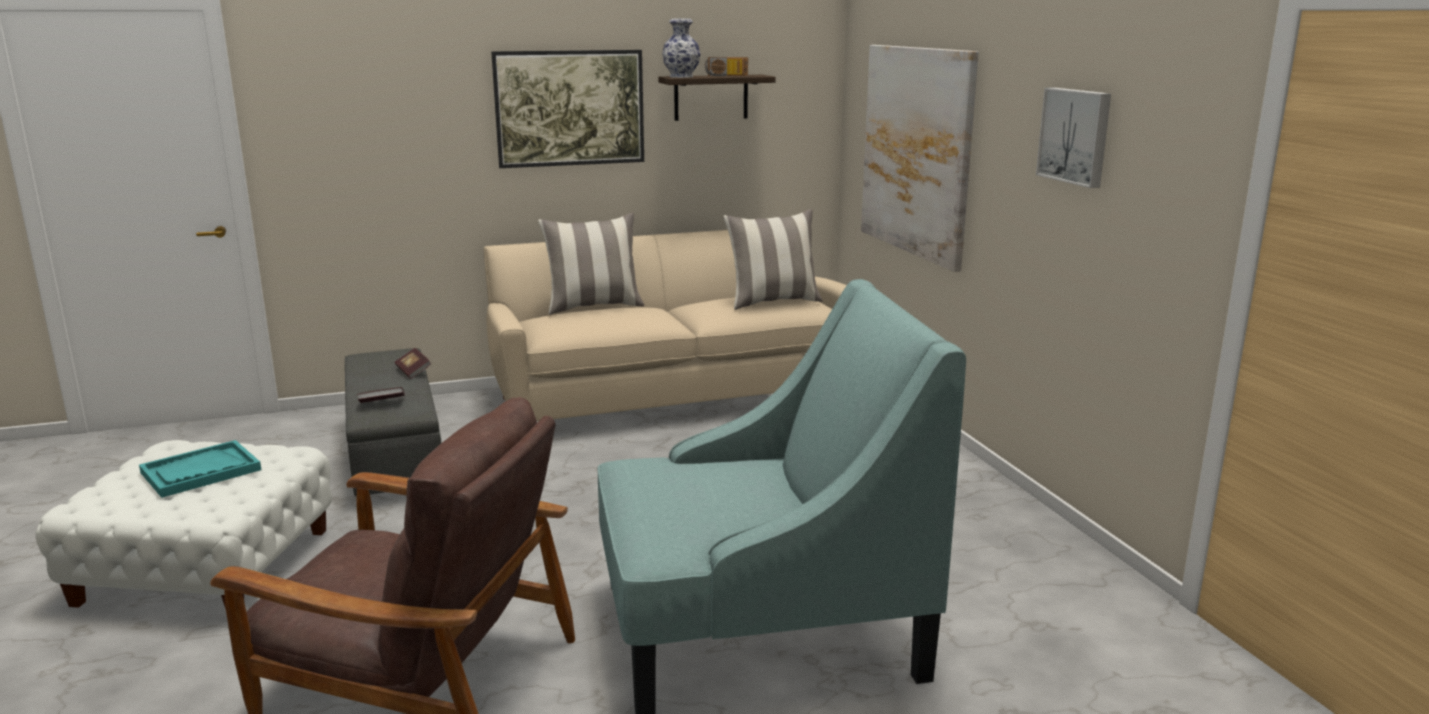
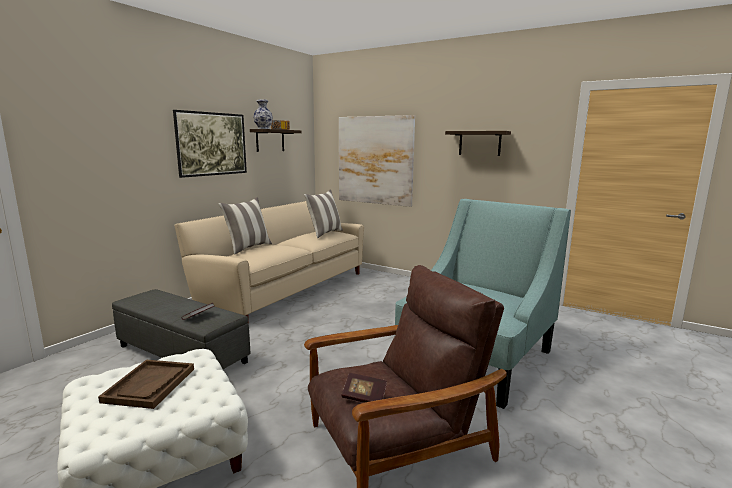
camera: 40 degrees left, 5 degrees down
turquoise tray [139,440,261,498] -> brown tray [98,359,194,409]
book [395,348,431,379] -> book moved to [342,373,387,403]
picture [1036,87,1111,188] -> shelf [445,131,511,156]

